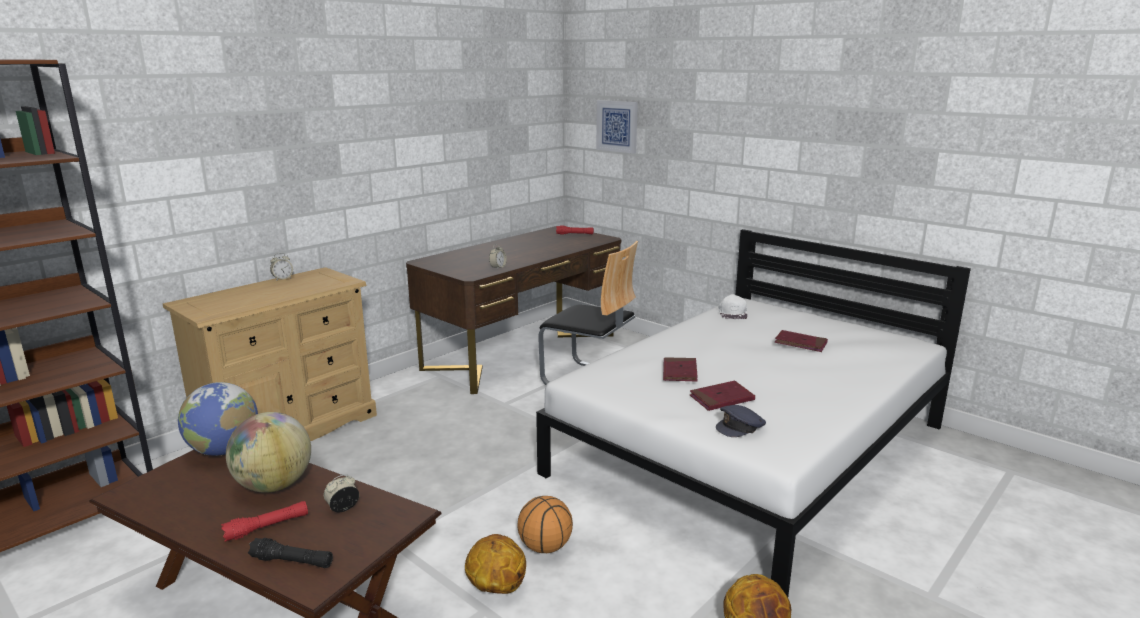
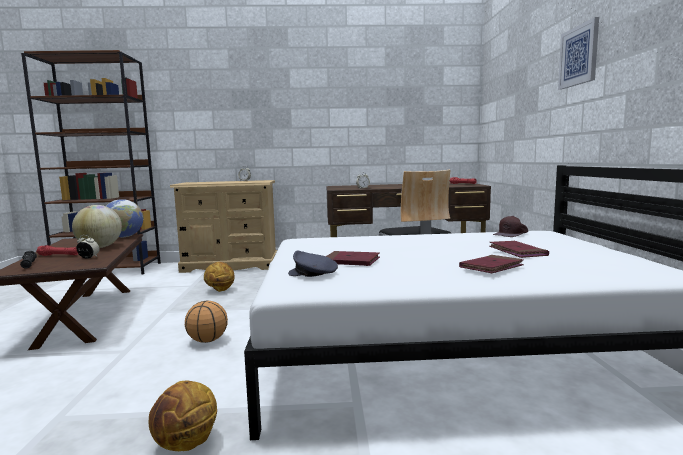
camera: 45 degrees right, 10 degrees down
basketball [465,534,526,594] -> basketball moved to [204,262,235,292]
picture [596,100,638,154] -> picture moved to [558,17,599,90]
red book [663,357,698,382] -> red book moved to [459,255,524,273]
white cap [718,294,747,320] -> brown cap [493,216,528,237]

